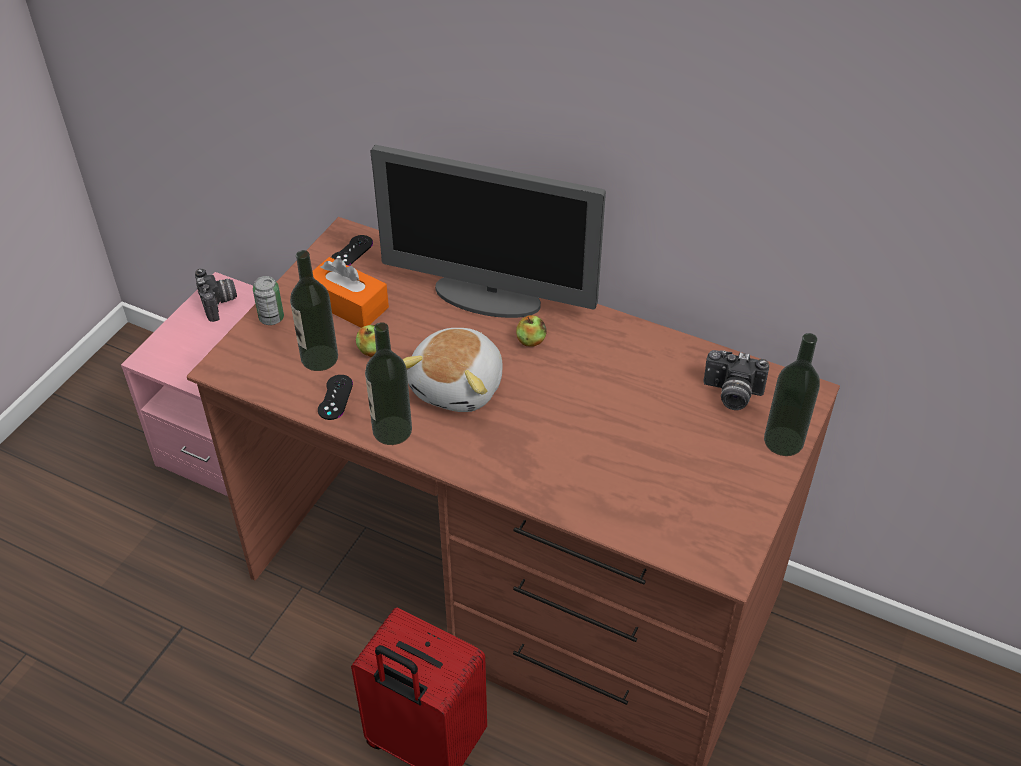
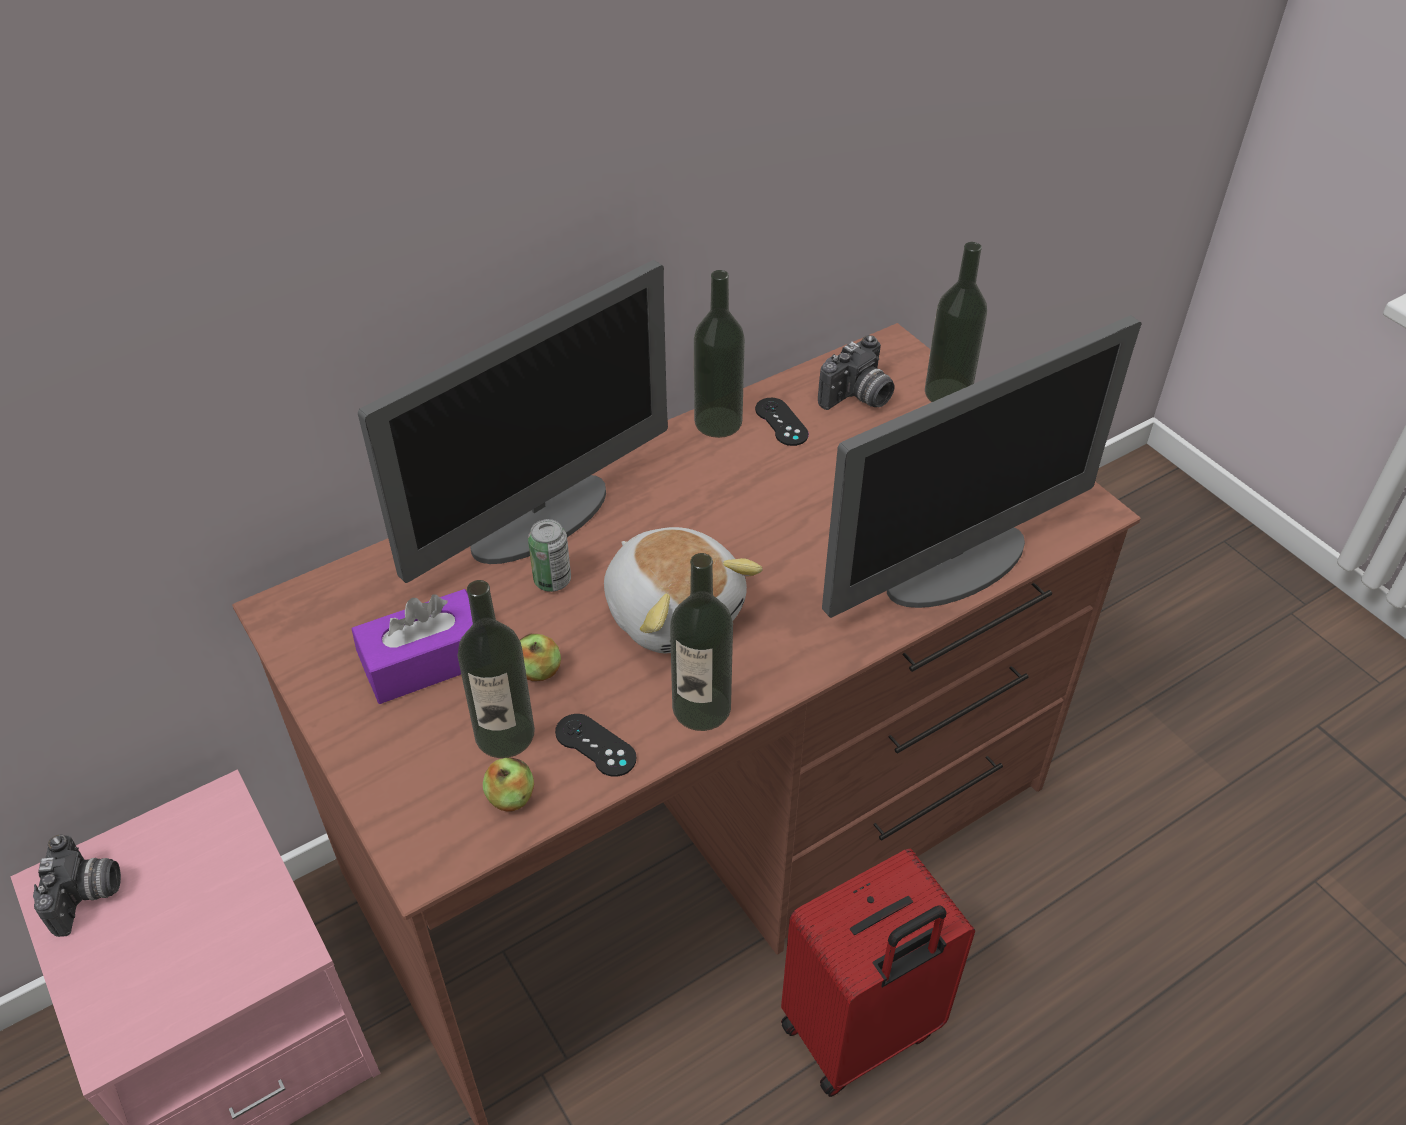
camera: 60 degrees left, 0 degrees up
camera [195,269,237,322] -> camera turned 75 degrees clockwise [33,835,121,937]
can [253,276,284,325] -> can moved to [528,519,571,592]
orange tissue box [312,257,389,328] -> purple tissue box [352,589,473,704]
black game controller [331,235,373,266] -> black game controller moved to [755,398,809,446]
apple [516,315,546,347] -> apple moved to [483,758,534,812]
none -> bottle [694,270,745,438]
none -> monitor [822,315,1141,618]

